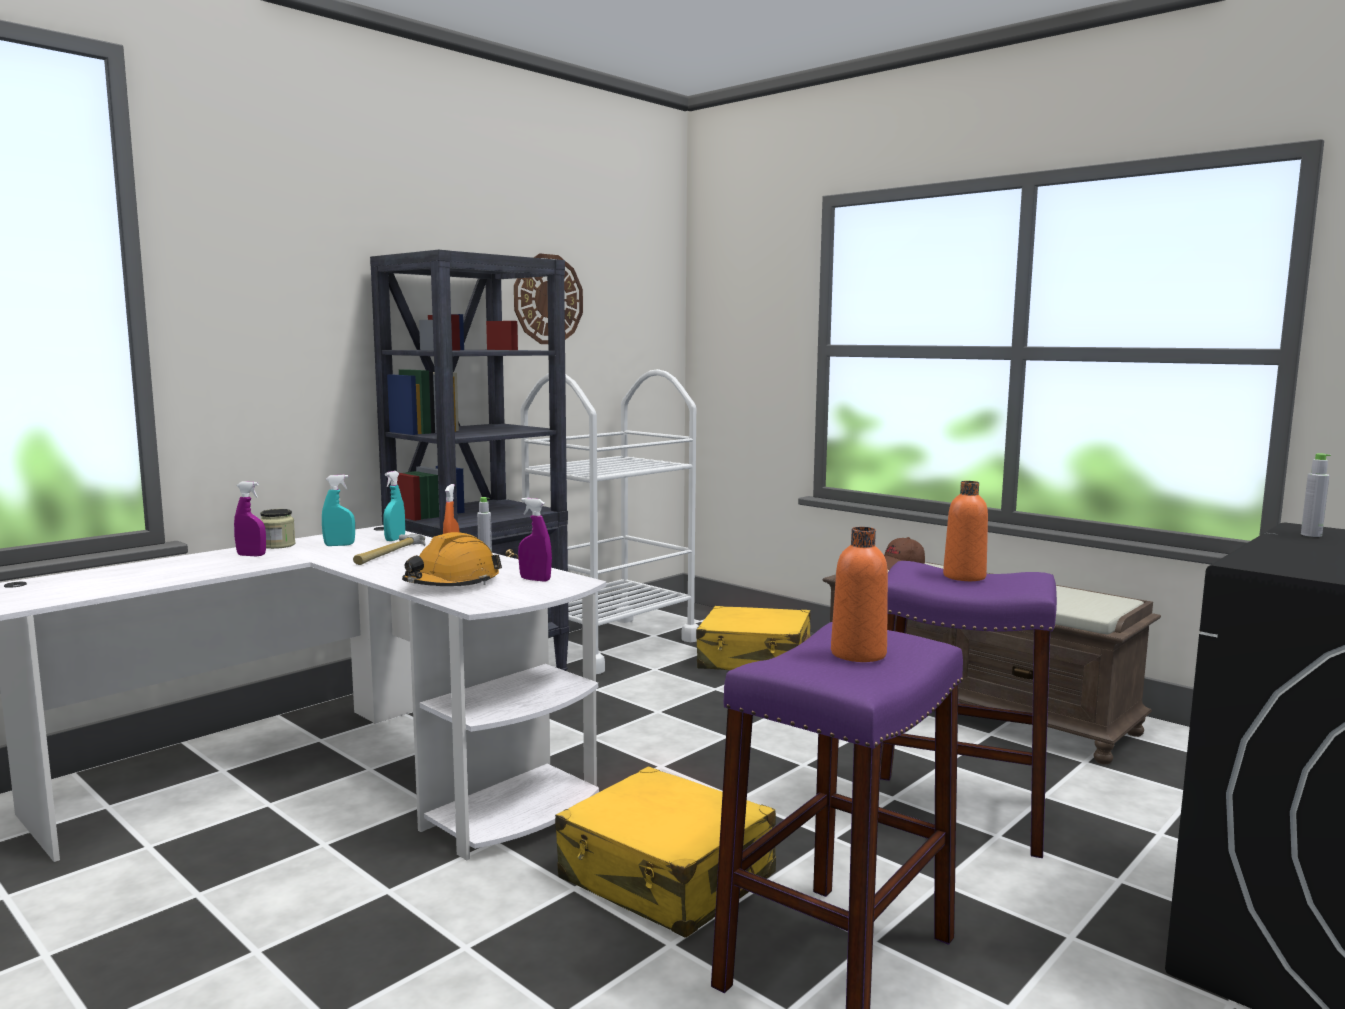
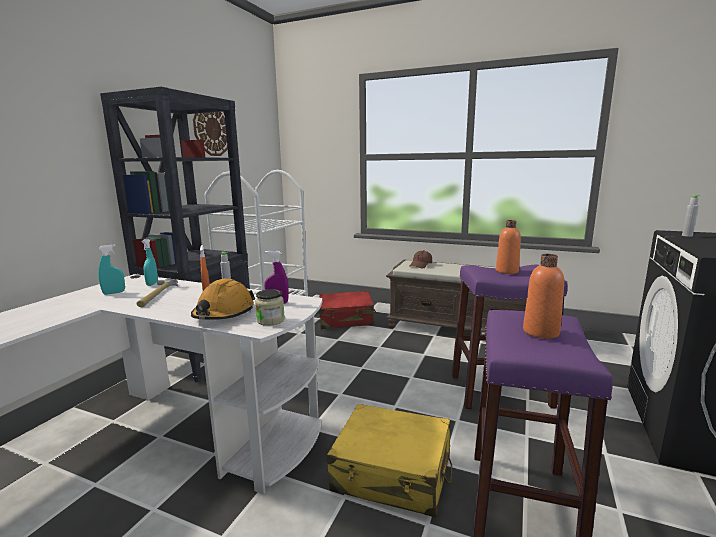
camera: 20 degrees left, 5 degrees up
purple spray bottle [234,482,266,557] -> none
jar [260,509,296,549] -> jar moved to [255,289,285,326]
yellow suitcase [696,606,811,670] -> red suitcase [319,291,377,329]

